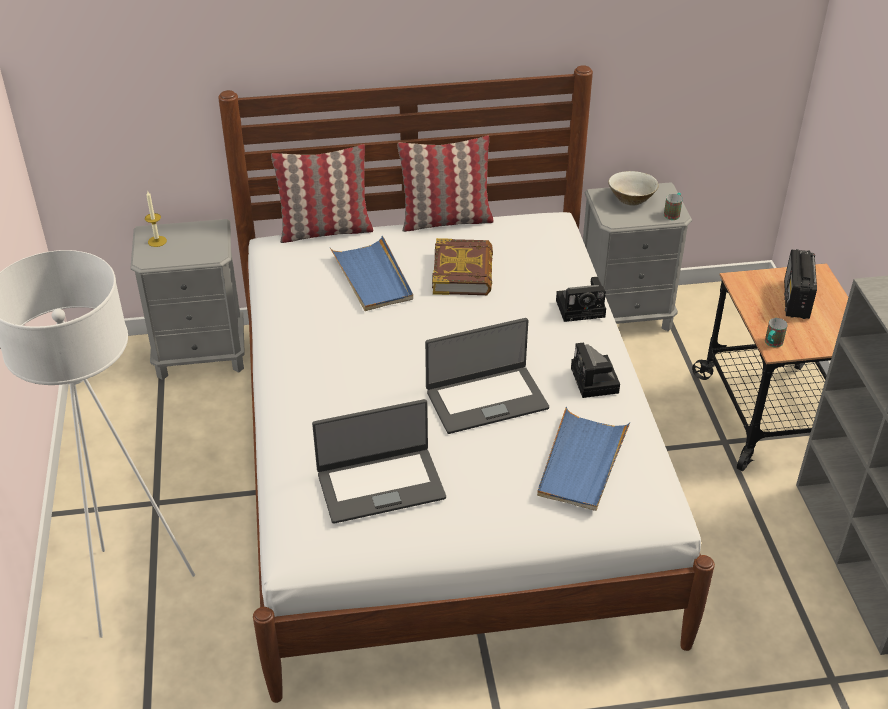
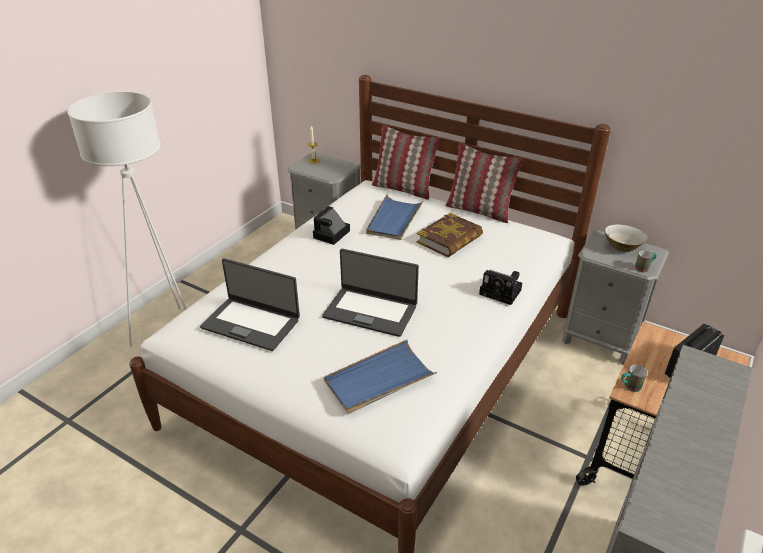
camera: 40 degrees right, 5 degrees down
camera [571,342,620,398] -> camera moved to [313,206,350,245]

